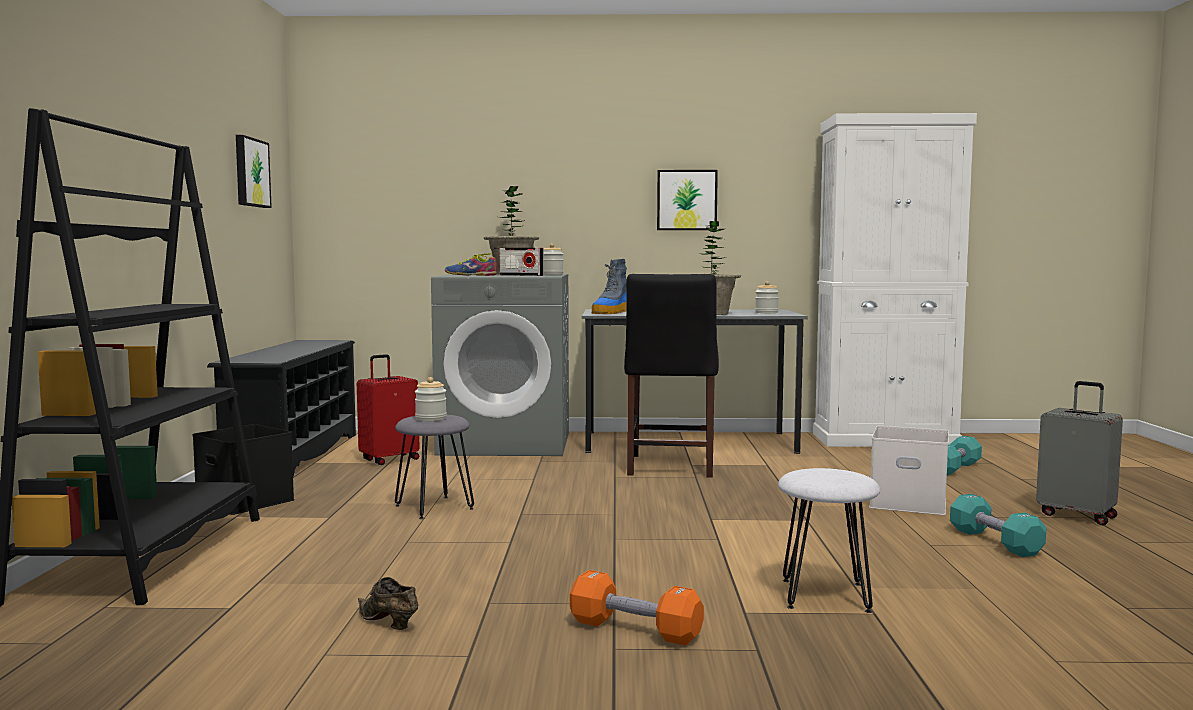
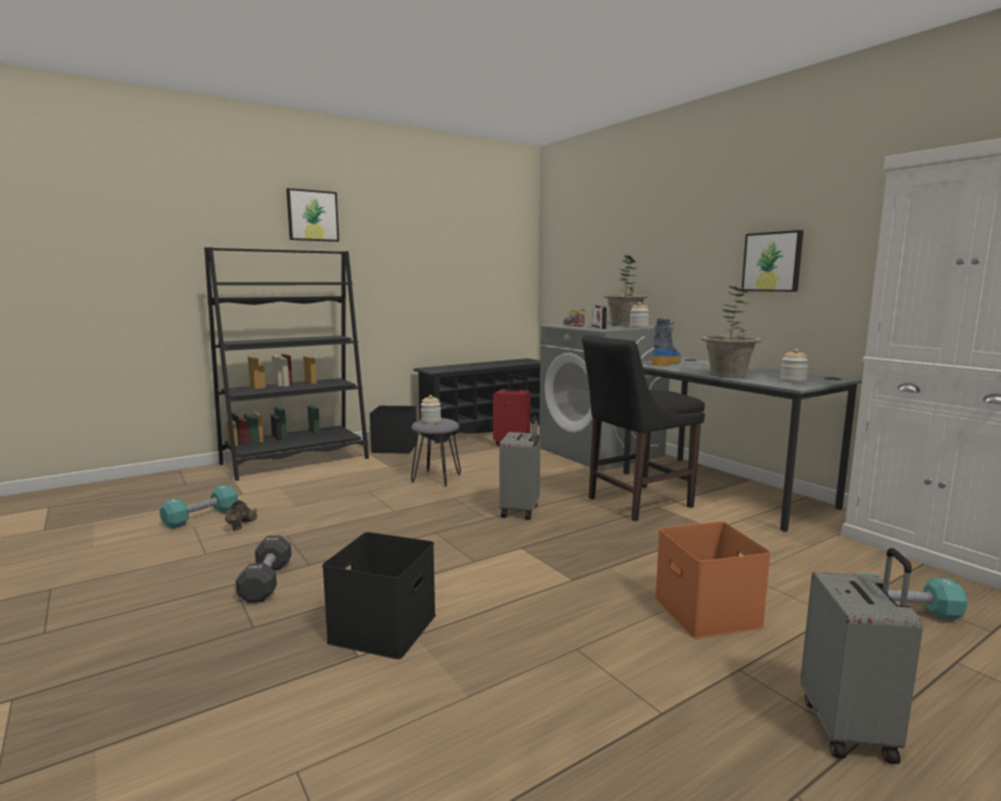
camera: 55 degrees right, 5 degrees up
picture [236,135,272,208] -> picture moved to [286,188,339,242]
orange dumbbell [570,570,704,646] -> black dumbbell [236,535,292,603]
boot [591,259,627,314] -> boot turned 135 degrees clockwise [651,318,681,366]
white stool [778,468,880,613] -> black storage box [322,532,436,659]
white storage box [869,426,949,515] -> orange storage box [655,522,771,639]
turquoise dumbbell [950,494,1046,557] -> turquoise dumbbell moved to [160,484,238,529]
none -> grey suitcase [499,416,541,520]

